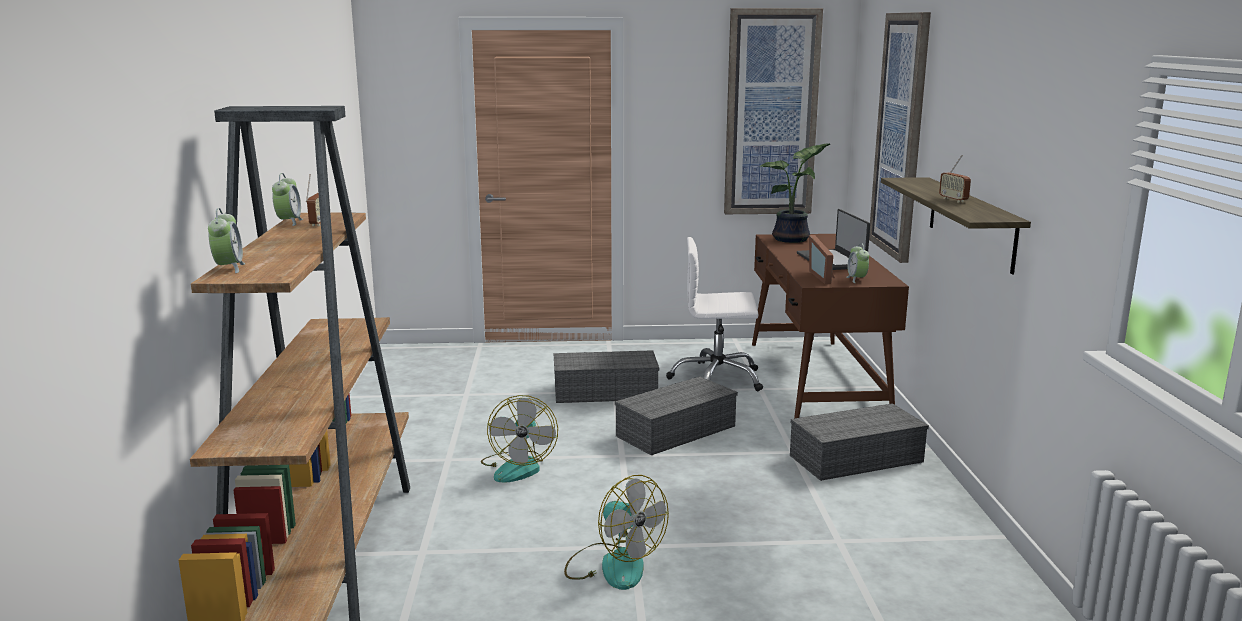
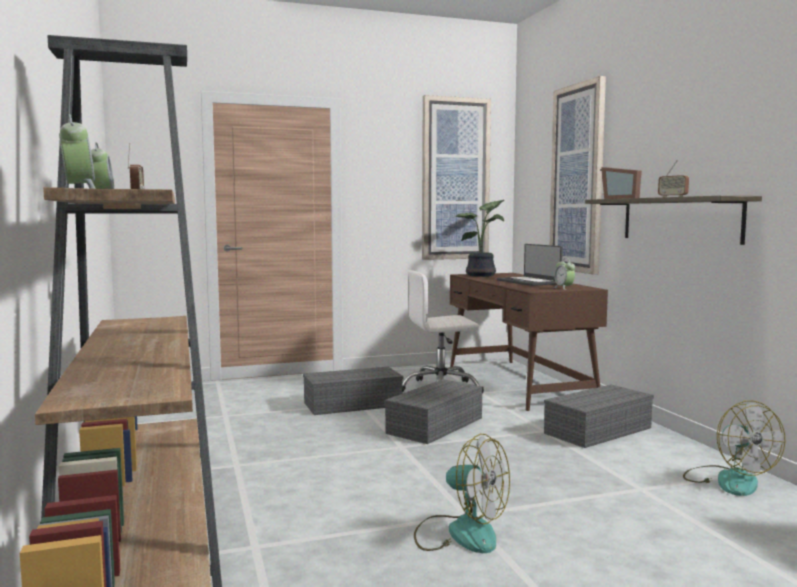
camera: 15 degrees left, 10 degrees down
fan [481,395,558,483] -> fan moved to [683,401,785,496]
picture frame [809,235,835,284] -> picture frame moved to [601,167,642,199]

